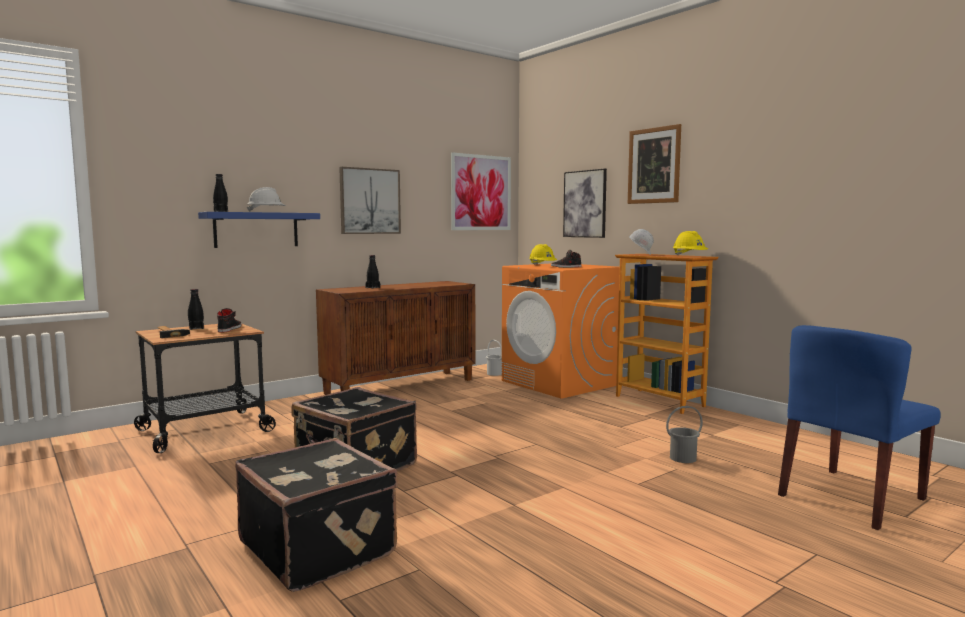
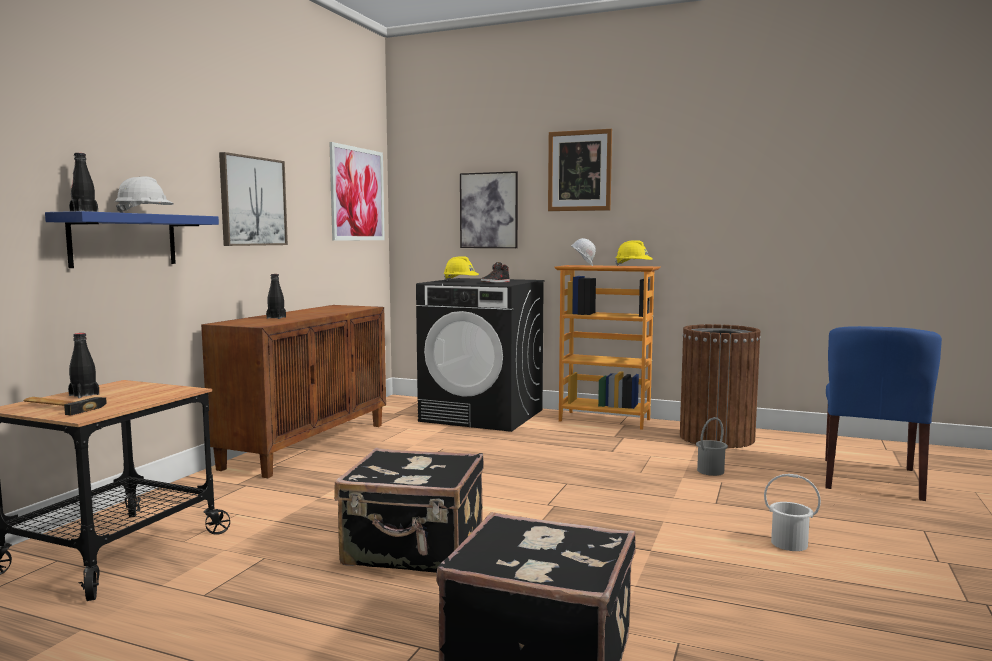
camera: 30 degrees left, 0 degrees up
black shoe [217,308,242,333] -> none
white bucket [486,340,503,376] -> white bucket moved to [764,474,821,551]
orange washing machine [502,264,620,399] -> black washing machine [416,278,545,432]
none -> brown trash can [680,324,761,448]

